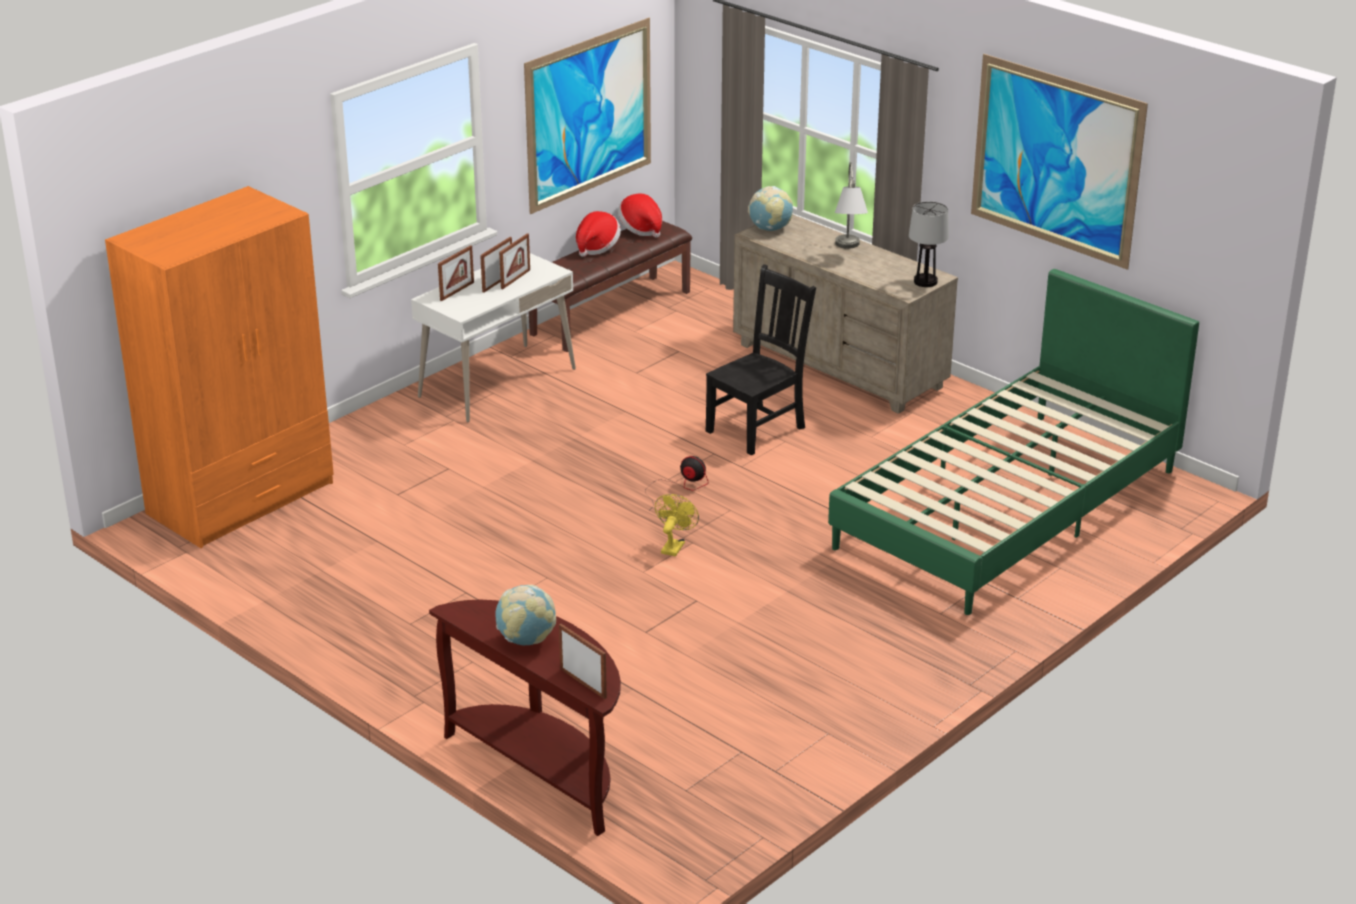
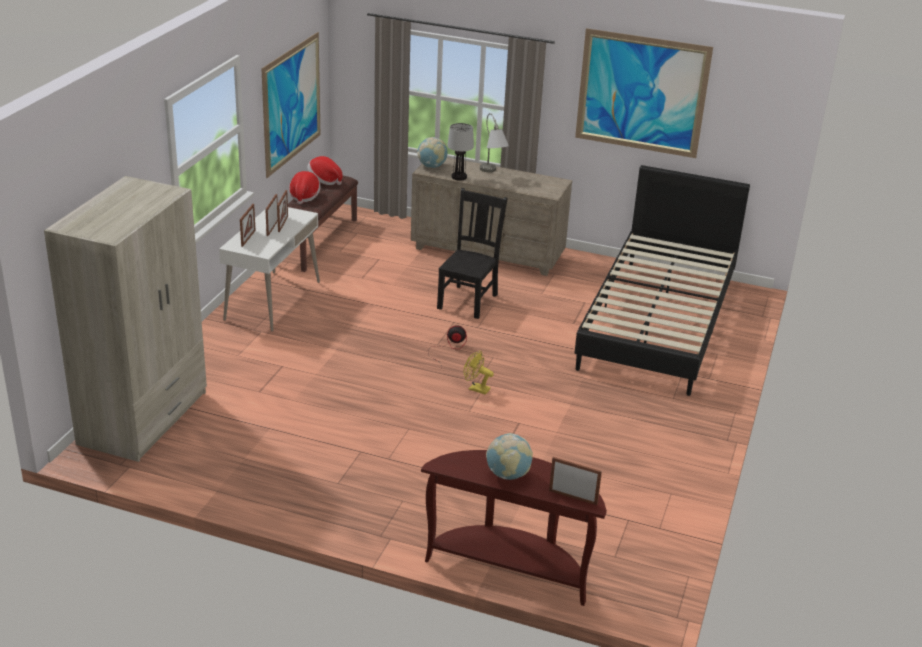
camera: 25 degrees left, 0 degrees up
orange wardrobe [105,186,334,548] -> beige wardrobe [44,176,207,462]
yellow fan [655,494,699,556] -> yellow fan turned 60 degrees counterclockwise [463,351,494,395]
green bed [828,269,1199,615] -> black bed [575,165,750,396]
table lamp [909,201,949,287] -> table lamp moved to [447,123,474,181]

